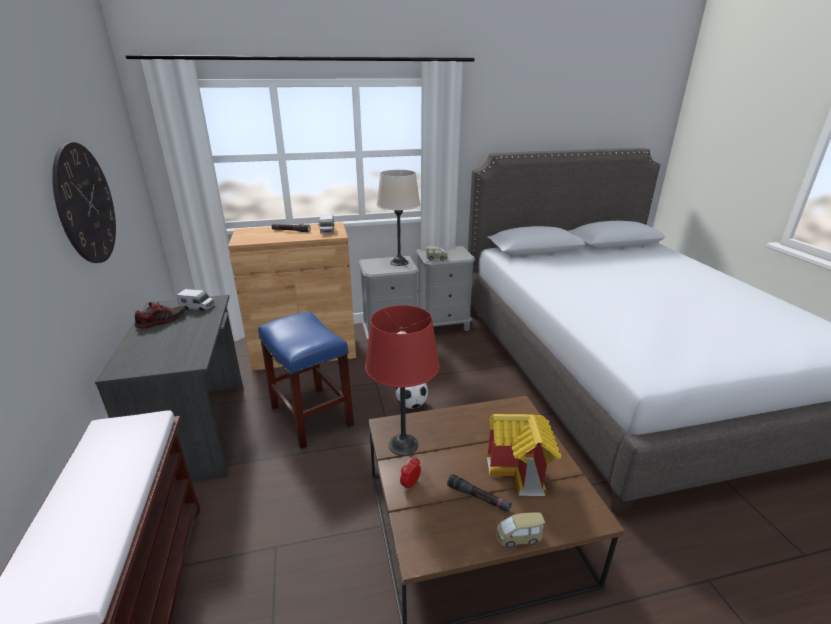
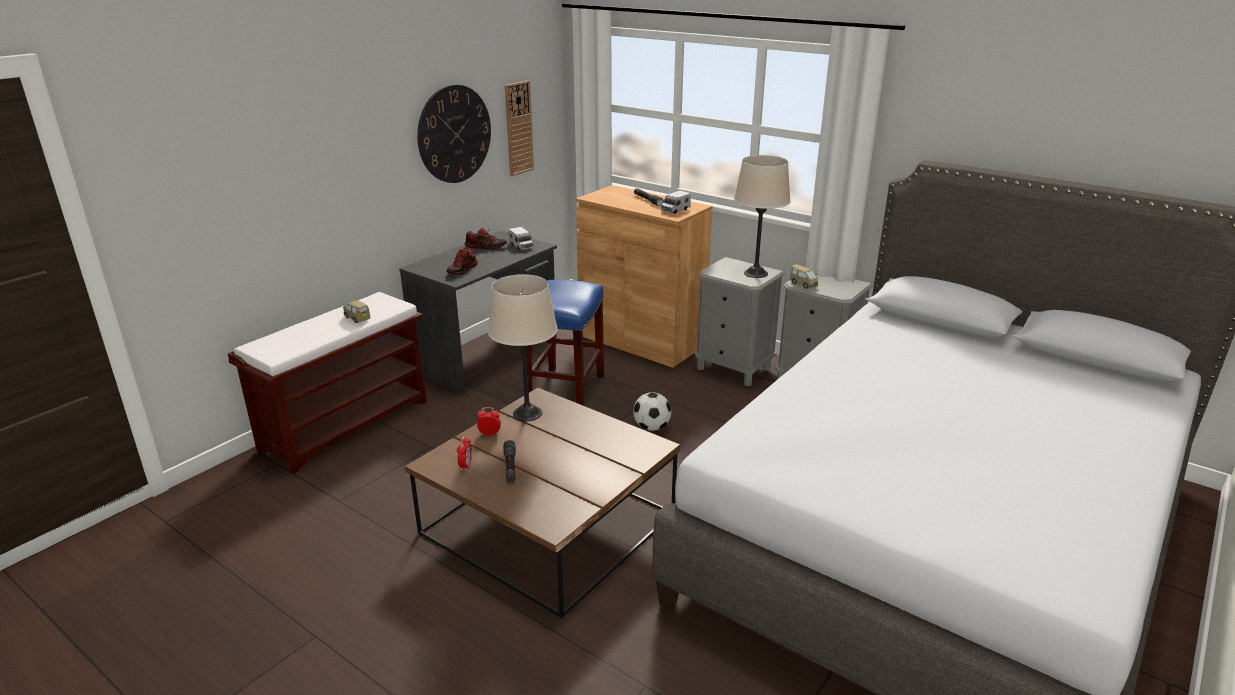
camera: 50 degrees right, 0 degrees up
red table lamp [365,305,440,456] -> beige table lamp [488,274,558,421]
toy house [487,414,561,496] -> none
toy car [496,512,545,548] -> toy car moved to [343,300,370,323]
none -> shoe [447,248,478,275]
none -> alarm clock [457,436,472,471]
none -> wall clock [505,81,534,176]

